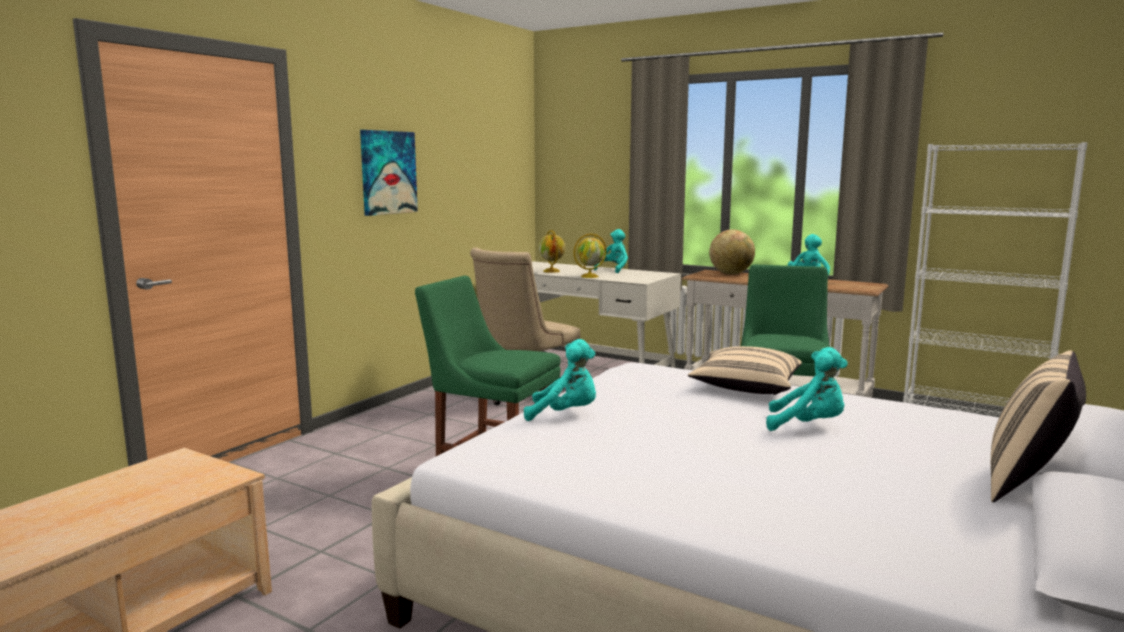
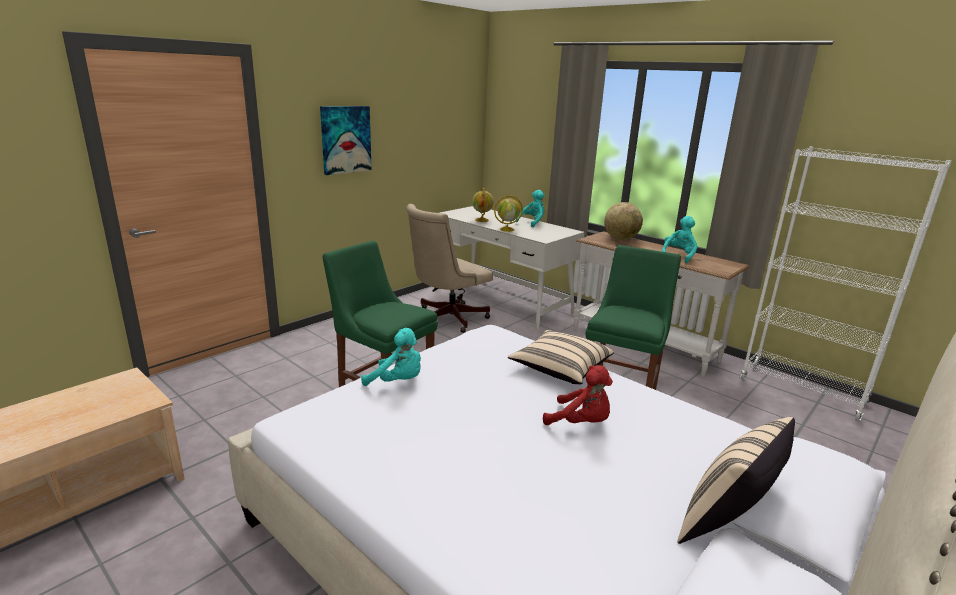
camera: 10 degrees right, 10 degrees up
turquoise plush toy [766,347,848,431] -> red plush toy [543,365,613,425]

